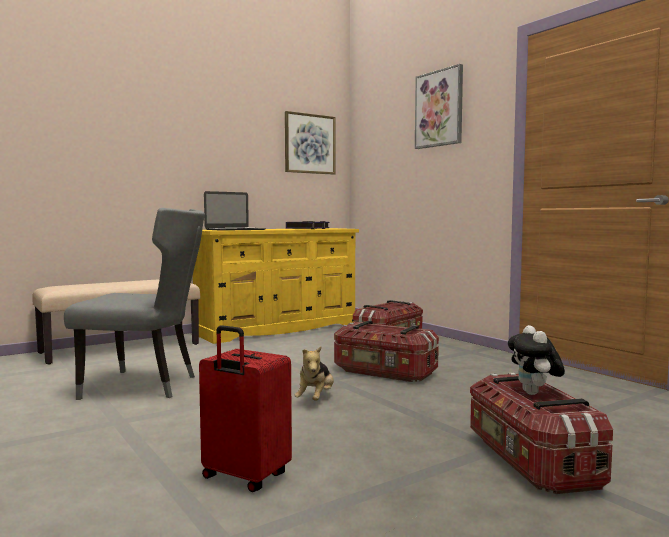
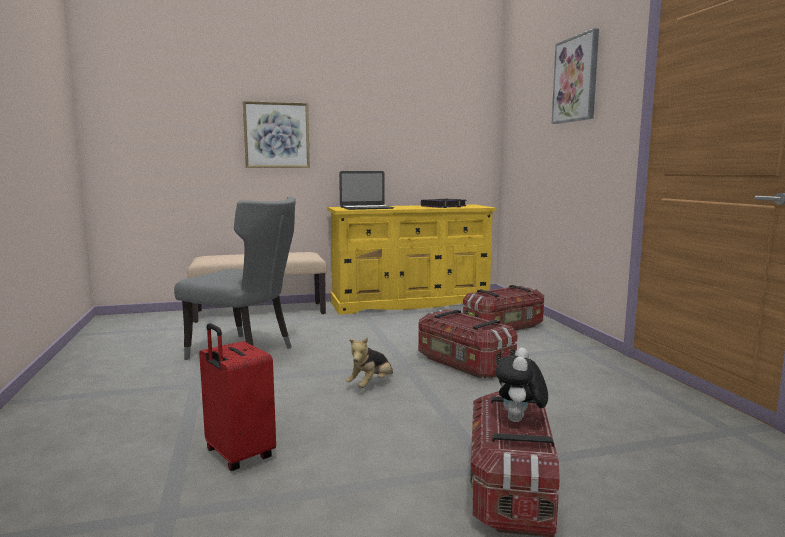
camera: 20 degrees right, 5 degrees up
picture [285,111,335,175] -> picture moved to [243,101,310,168]

